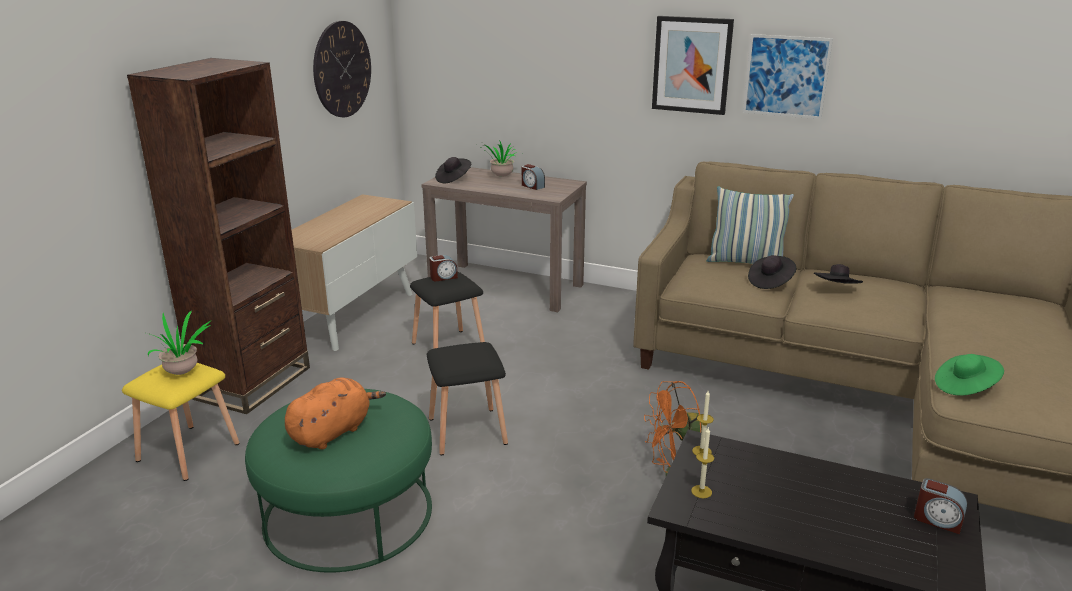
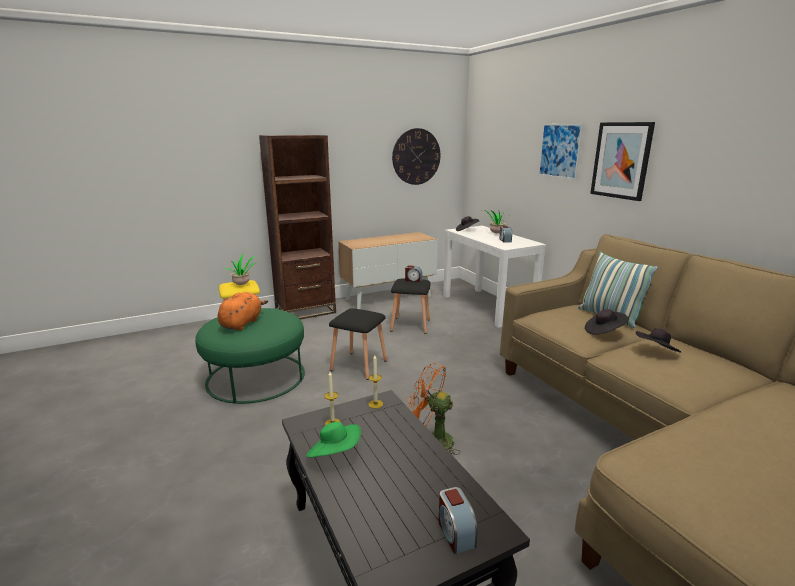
camera: 40 degrees right, 5 degrees down
orange plush toy [285,377,386,450] -> orange plush toy turned 60 degrees counterclockwise [217,292,268,330]
brown console table [421,167,587,312] -> white console table [443,226,546,328]
picture [743,34,833,119] -> picture moved to [538,123,584,180]
green hat [935,354,1004,396] -> green hat moved to [306,422,361,458]

